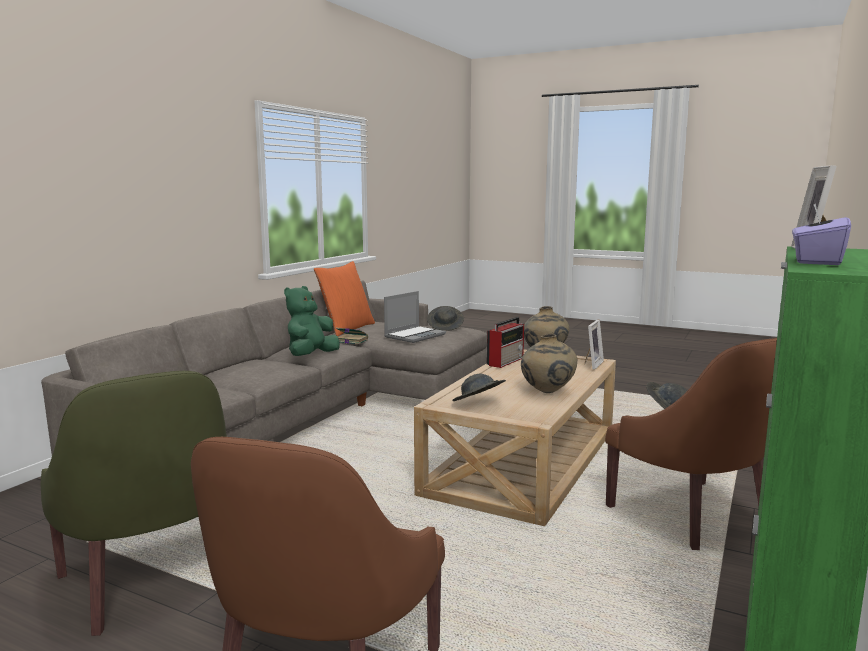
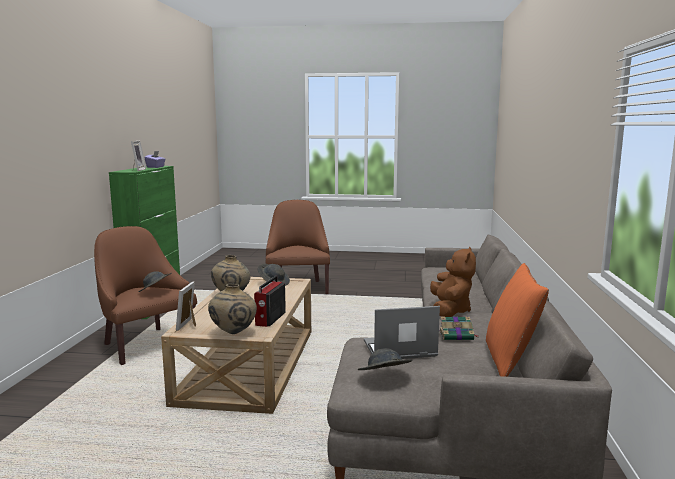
camera: 160 degrees right, 0 degrees up
green armchair [41,371,227,636] -> none
green plush toy [284,286,340,356] -> brown plush toy [430,247,476,317]
laptop [384,291,446,343] -> laptop turned 60 degrees clockwise [364,306,440,359]

